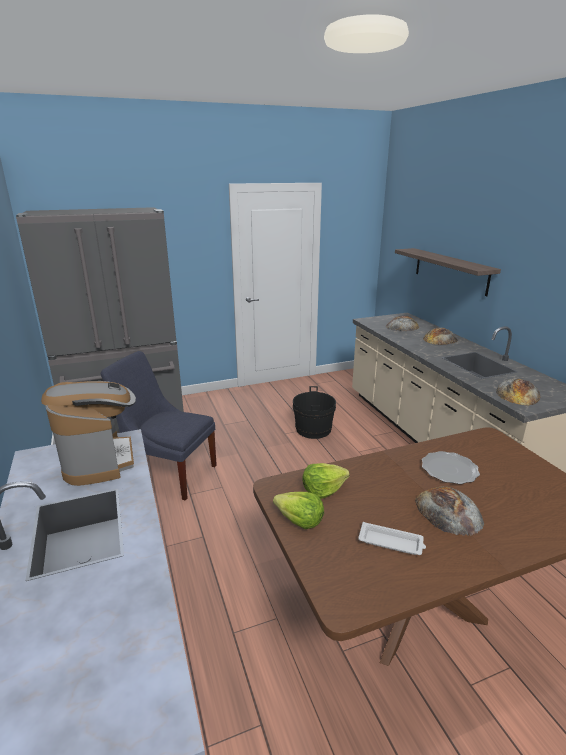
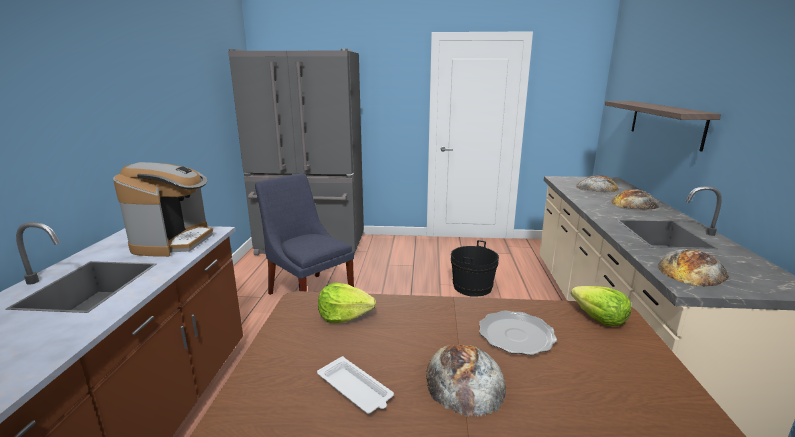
camera: 25 degrees right, 5 degrees down
lettuce [273,492,324,529] -> lettuce moved to [571,286,631,326]

